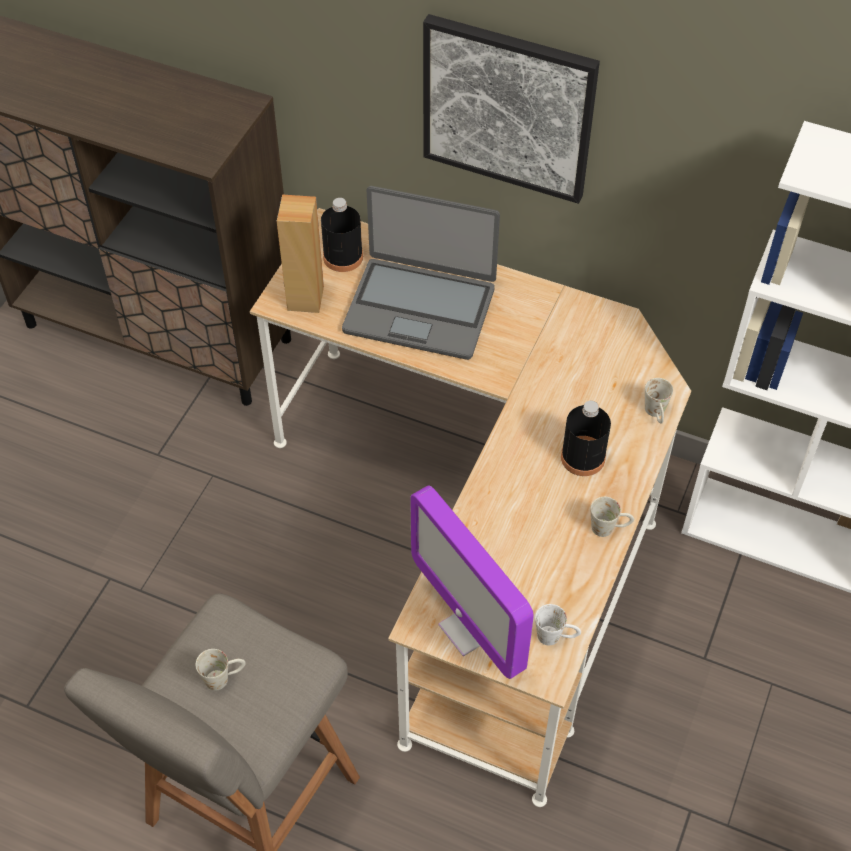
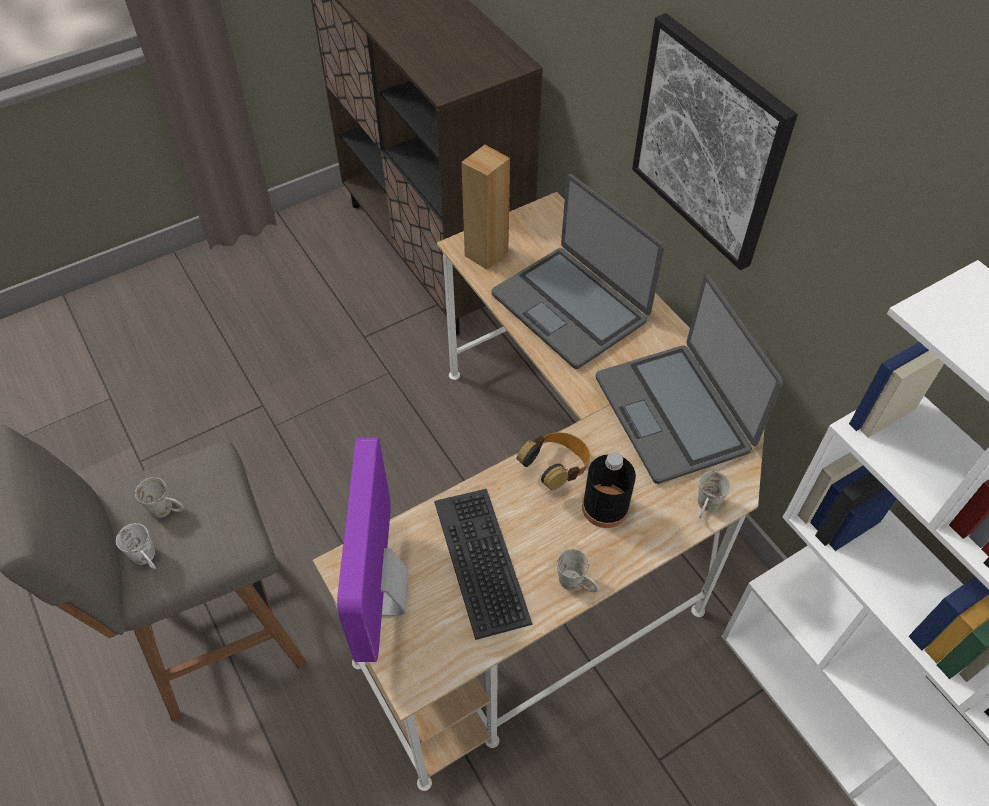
camera: 35 degrees right, 0 degrees up
black bottle [321,198,363,272] -> none
white mug [535,604,581,645] -> white mug moved to [116,523,156,569]
none -> keyboard [434,489,533,640]
none -> headphones [517,432,591,490]
none -> laptop [595,275,783,484]

